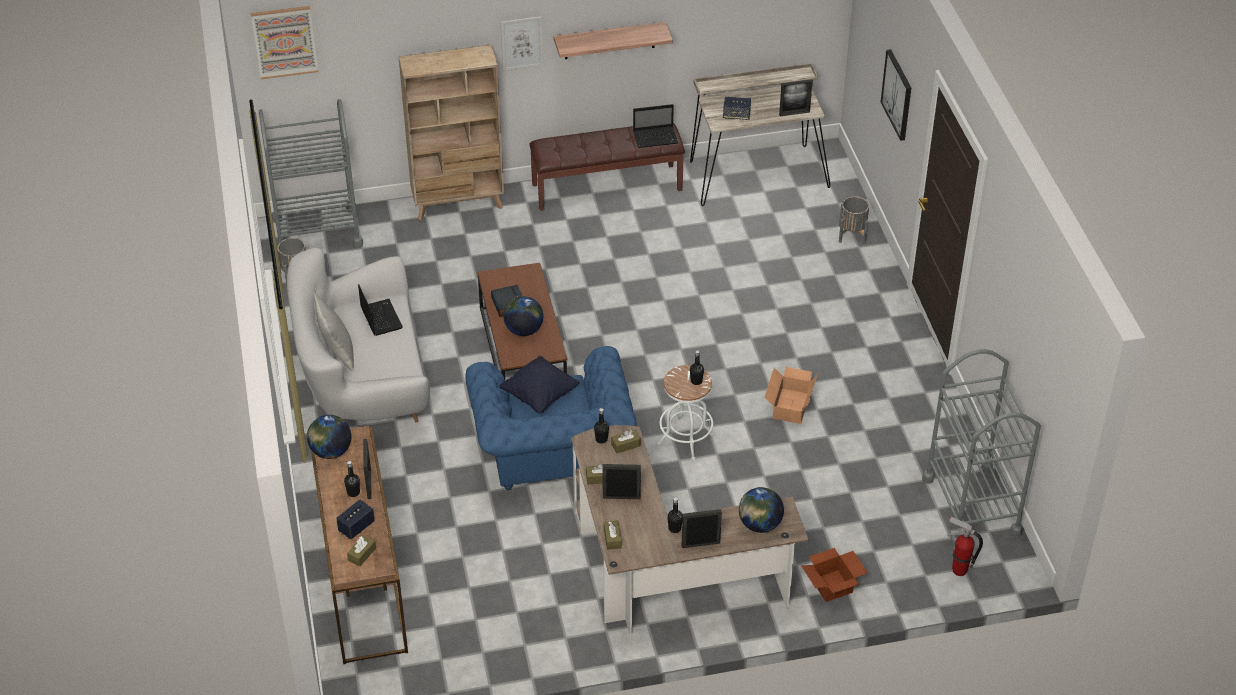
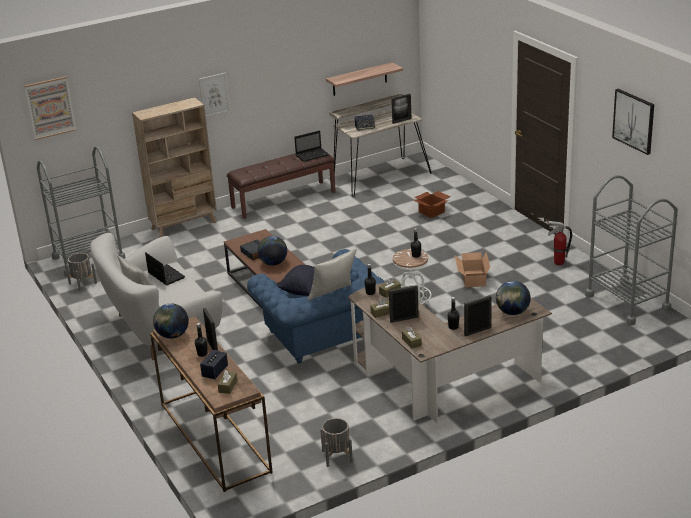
camera: 15 degrees left, 15 degrees down
shelf [554,22,673,59] -> shelf moved to [326,62,403,96]
cardboard box [801,548,868,602] -> cardboard box moved to [414,191,451,218]
grey planter [839,196,869,244] -> grey planter moved to [320,418,353,467]
picture [881,49,911,141] -> picture moved to [612,89,654,155]
fire extinguisher [947,516,983,576] -> fire extinguisher moved to [548,221,572,265]
none -> grey pillow [308,249,357,300]

